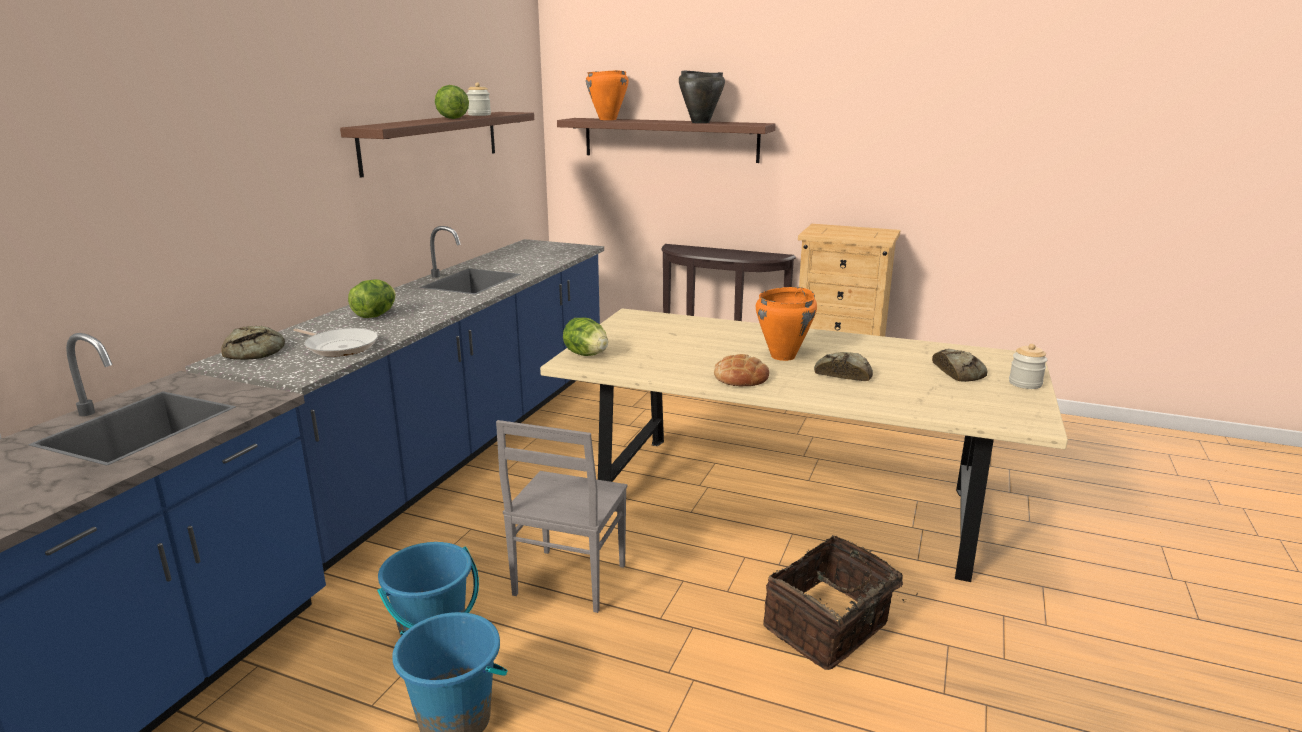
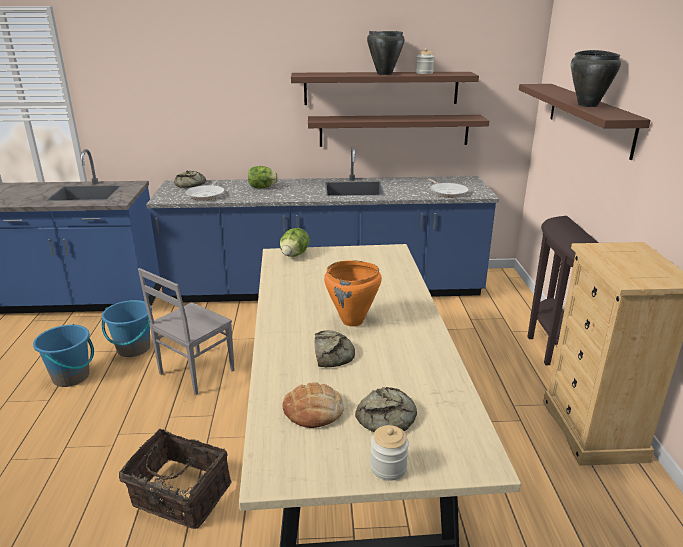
camera: 65 degrees right, 5 degrees up
lettuce [435,85,469,119] -> black cooking pot [367,31,404,75]
grey chair [496,420,627,613] -> grey chair turned 45 degrees counterclockwise [138,268,235,395]
orange cooking pot [586,70,629,120] -> none
bread [714,354,769,387] -> bread moved to [283,382,344,428]
none -> brown shelf [308,115,489,147]
none -> frying pan [428,179,469,198]

